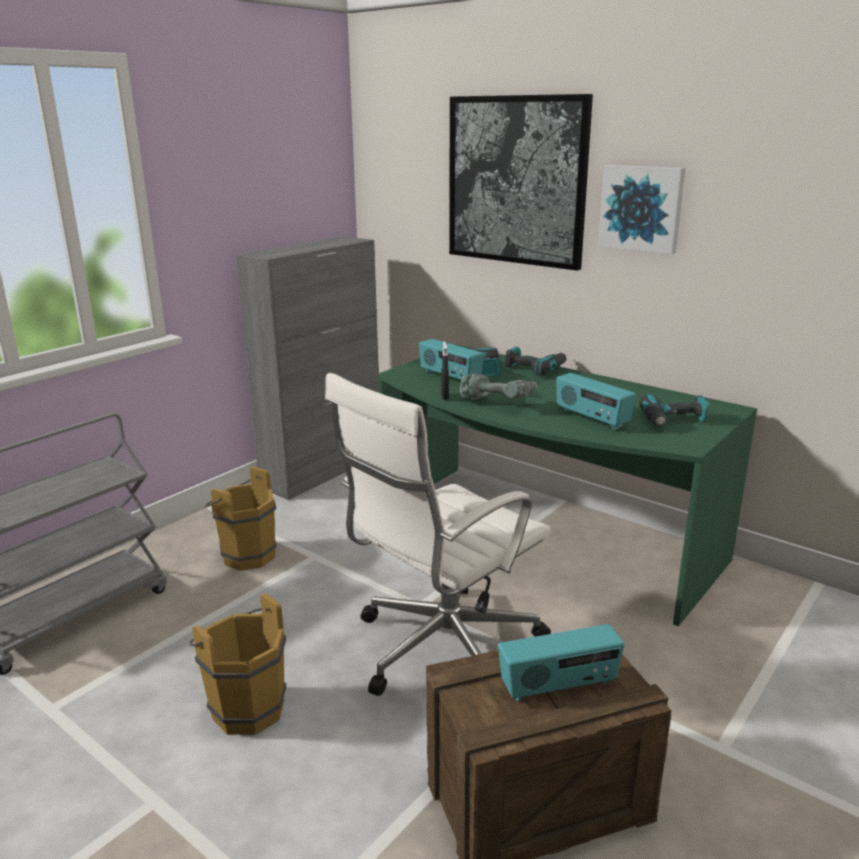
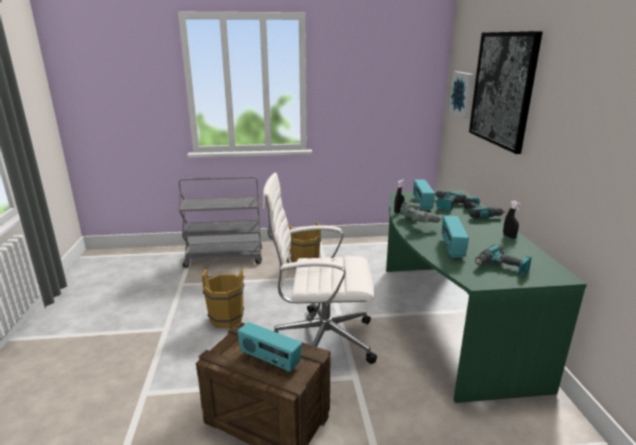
camera: 45 degrees right, 0 degrees up
grey cabinet [236,236,379,500] -> none
picture [598,165,685,254] -> picture moved to [449,71,475,118]
none -> black spray bottle [503,201,521,239]

